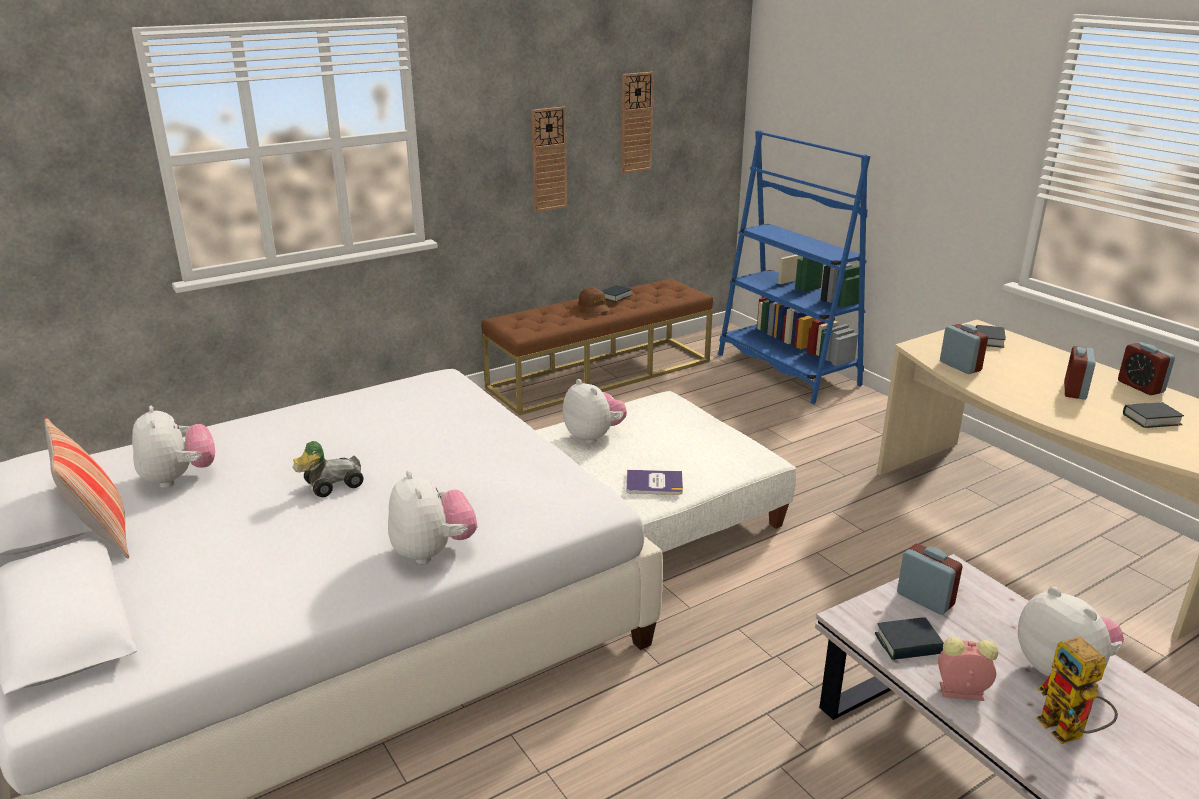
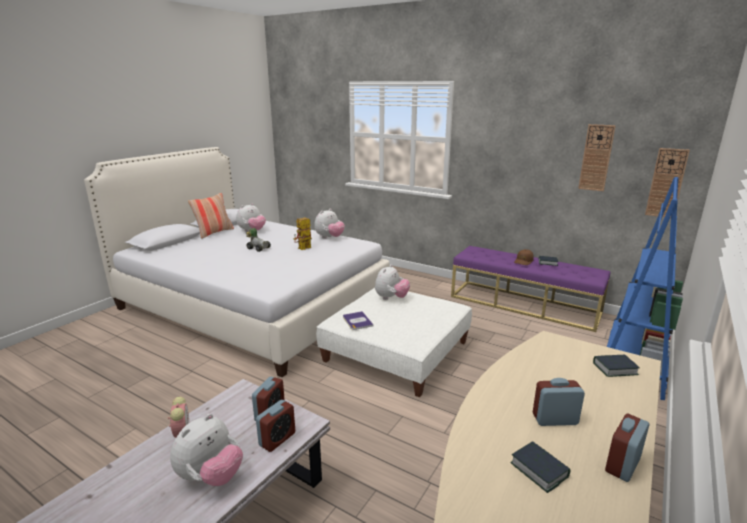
camera: 65 degrees right, 5 degrees down
plush toy [388,470,478,564] -> plush toy moved to [314,208,345,239]
brown bench [481,279,713,415] -> purple bench [451,246,610,332]
wall clock [531,107,567,212] -> wall clock moved to [645,148,690,218]
book [875,617,944,660] -> none
alarm clock [940,324,988,374] -> alarm clock moved to [256,400,295,452]
toy robot [1036,636,1118,744] -> toy robot moved to [293,217,312,250]

